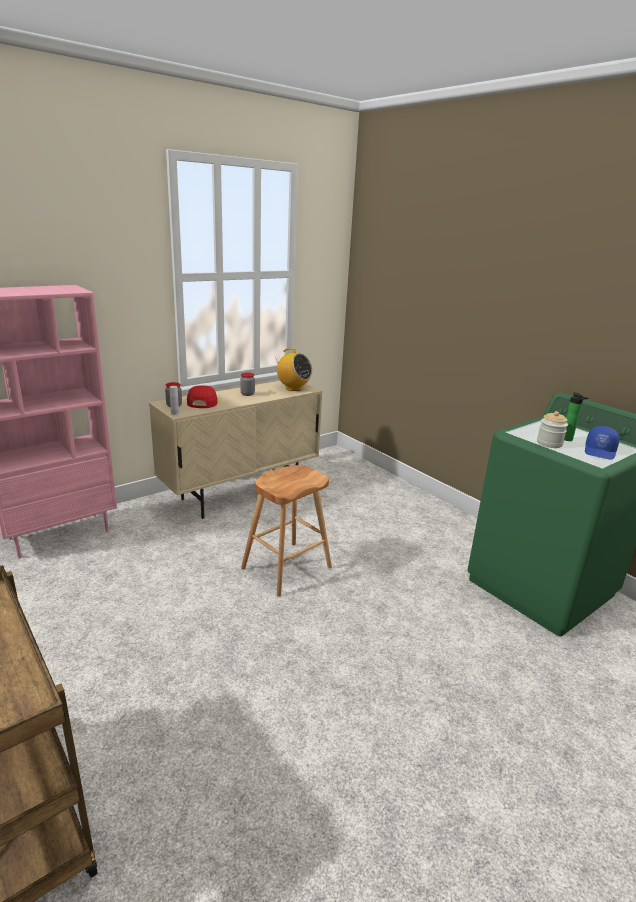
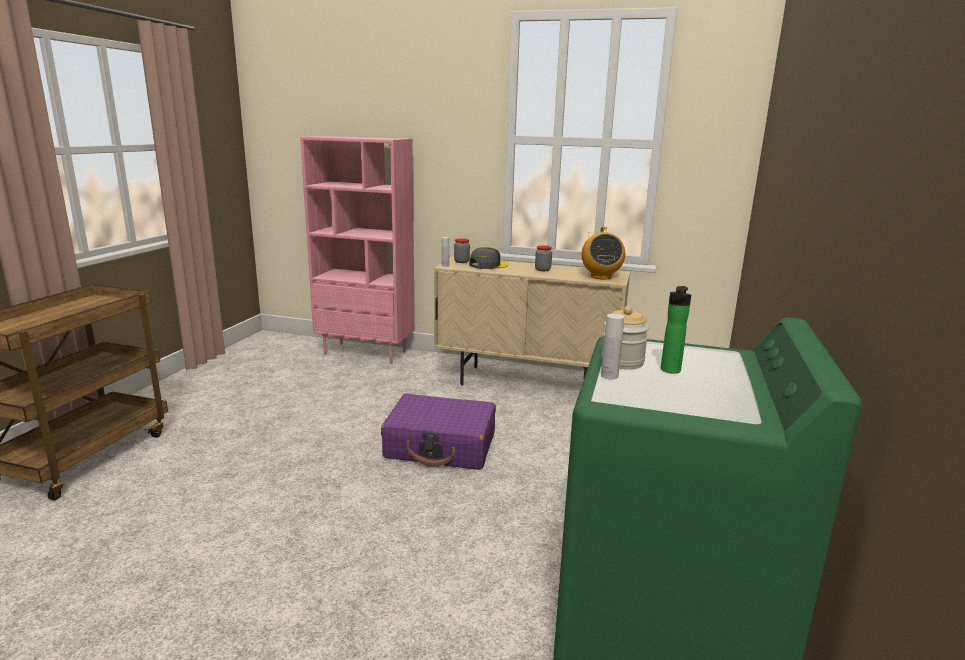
camera: 55 degrees right, 5 degrees down
red cap [187,385,219,408] -> grey cap [469,247,509,269]
brown stool [241,465,332,597] -> purple suitcase [381,393,496,470]
blue cap [585,426,619,460] -> none
none -> white bottle [601,314,624,379]

